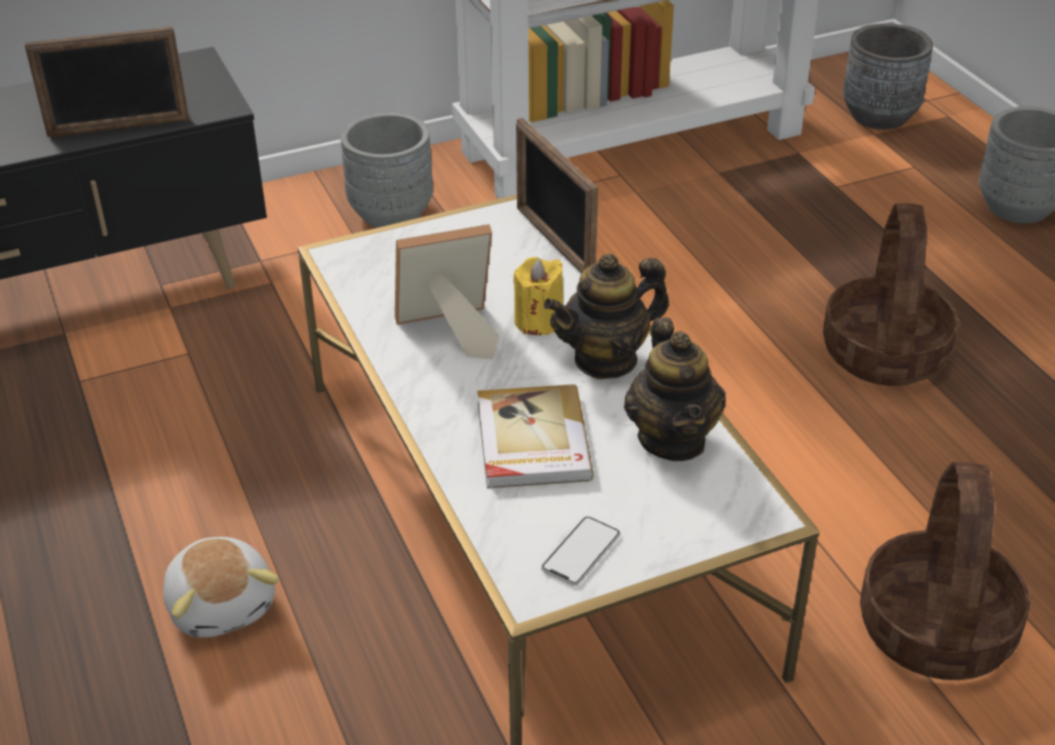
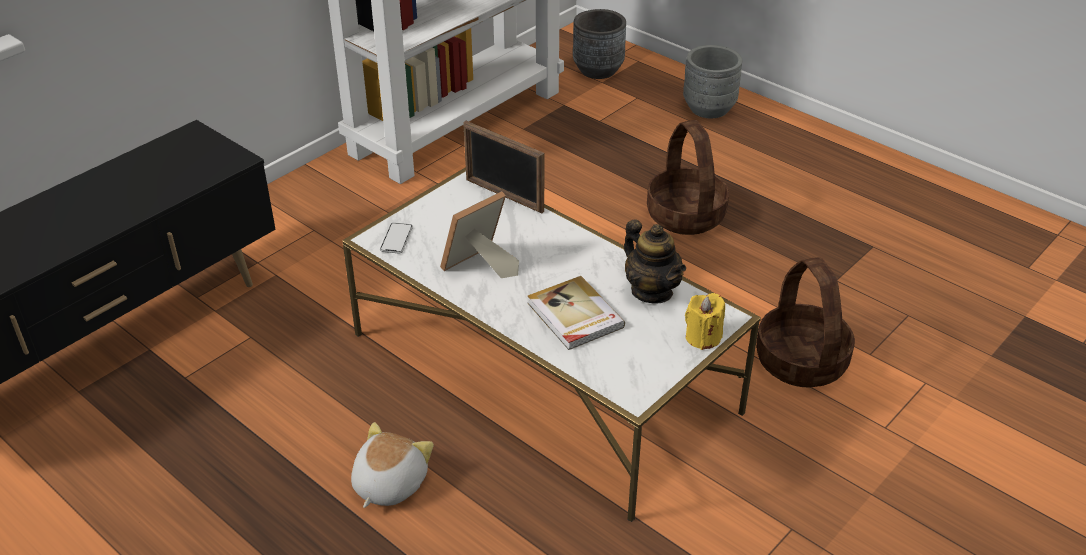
camera: 25 degrees left, 0 degrees up
picture frame [25,27,190,137] -> none
plush toy [163,537,279,638] -> plush toy turned 105 degrees counterclockwise [351,422,434,508]
grey planter [341,112,433,228] -> none
yellow candle [513,257,563,335] -> yellow candle moved to [685,293,725,350]
phone [541,516,620,586] -> phone moved to [380,223,413,253]
teapot [544,254,669,379] -> none

